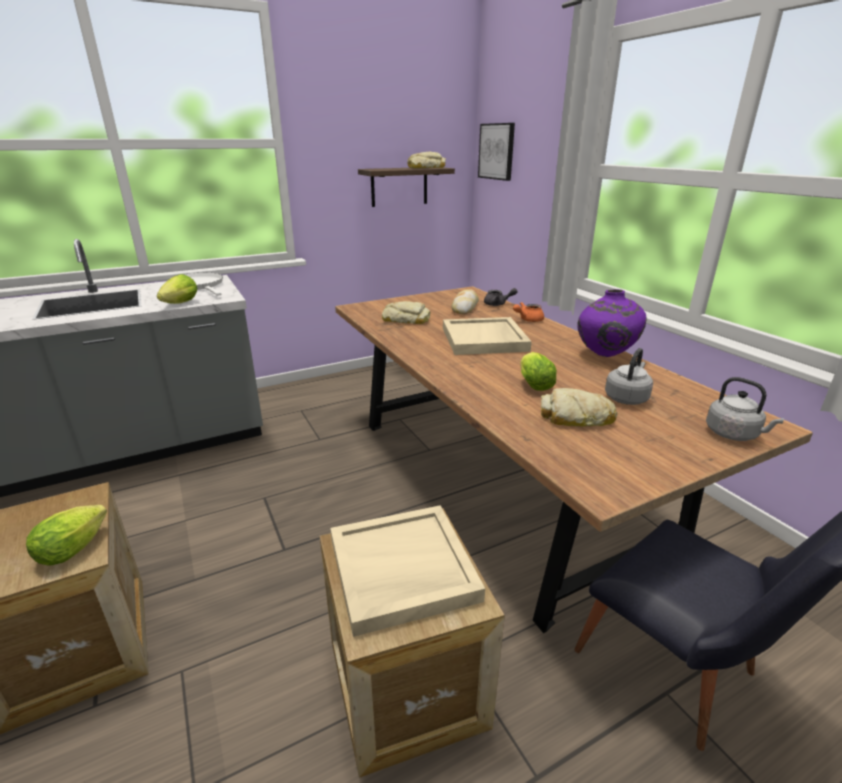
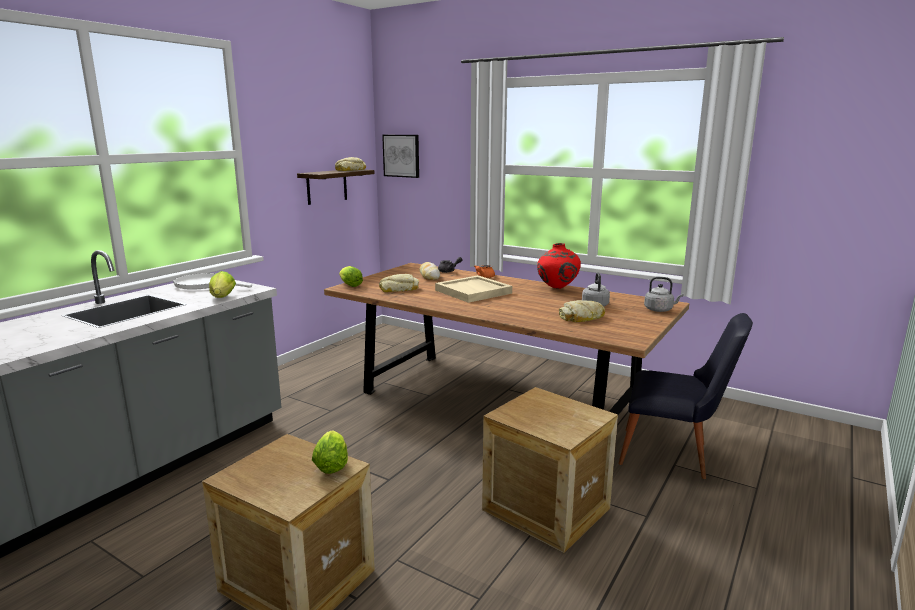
camera: 30 degrees left, 10 degrees down
beige tray [330,505,485,637] -> none
lettuce [520,352,557,391] -> lettuce moved to [339,266,363,287]
purple vase [577,289,647,357] -> red vase [537,243,581,289]

